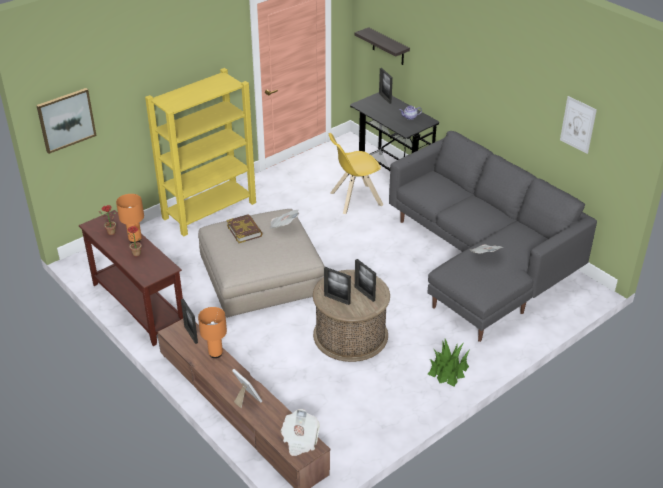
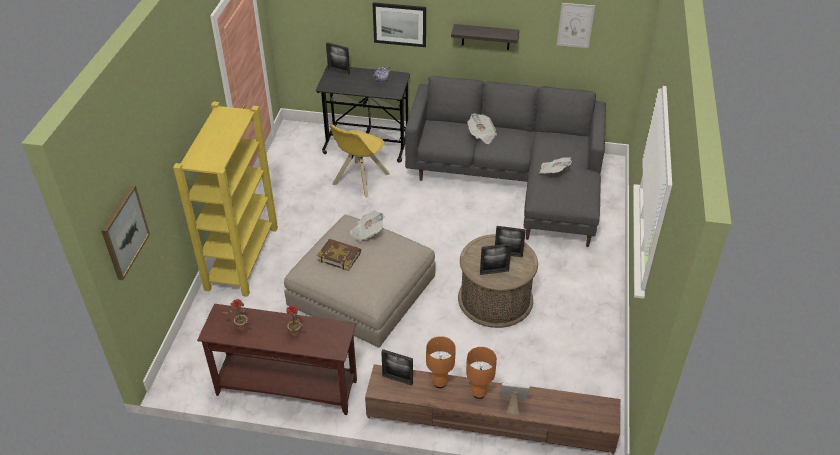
camera: 40 degrees left, 5 degrees up
orange table lamp [116,194,144,243] -> orange table lamp moved to [466,347,497,399]
newspaper [281,409,320,456] -> newspaper moved to [467,113,497,144]
shelf [355,27,410,65] -> shelf moved to [451,24,519,50]
potted plant [428,339,469,386] -> none
none -> picture [373,2,426,47]

